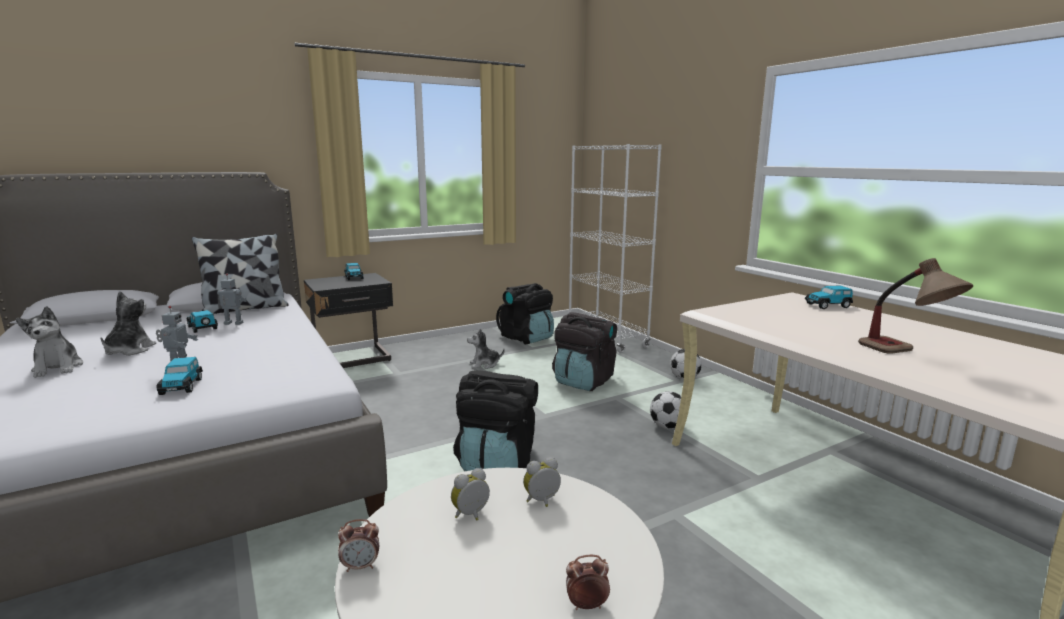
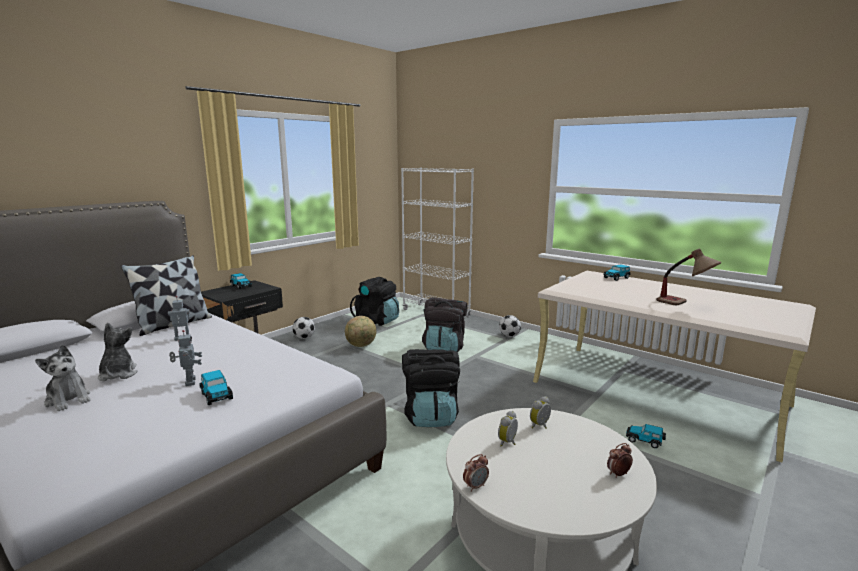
camera: 20 degrees left, 0 degrees up
toy car [187,310,218,333] -> toy car moved to [626,424,666,448]
plush toy [467,329,504,369] -> globe [345,316,376,347]
football [650,391,681,429] -> football moved to [292,317,315,339]

